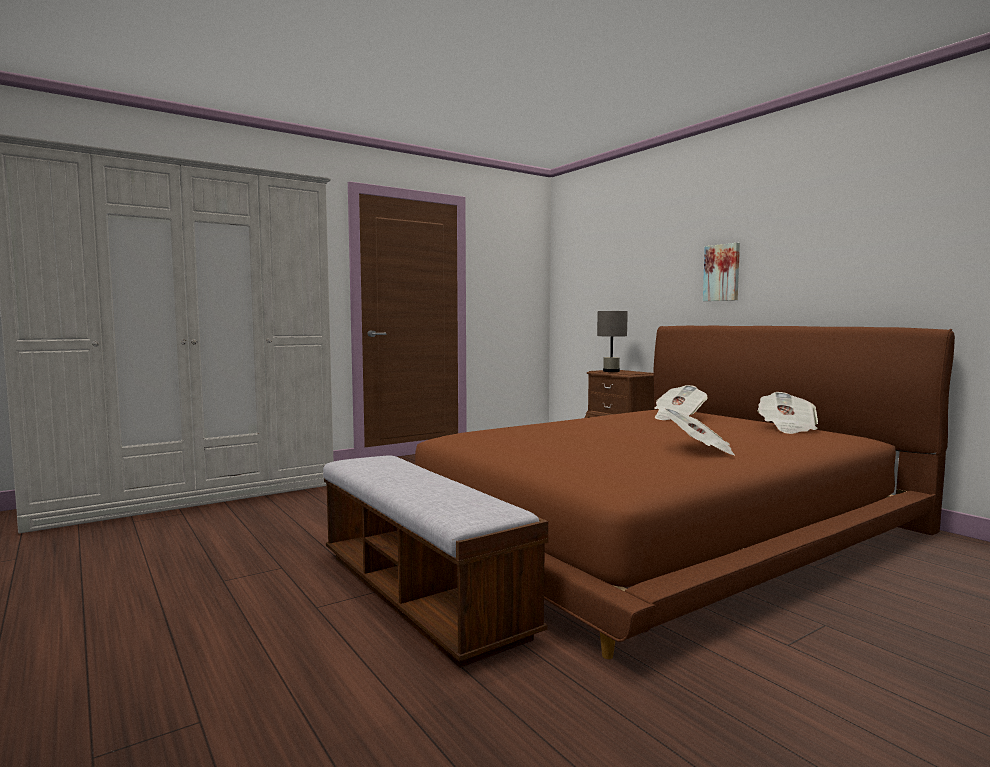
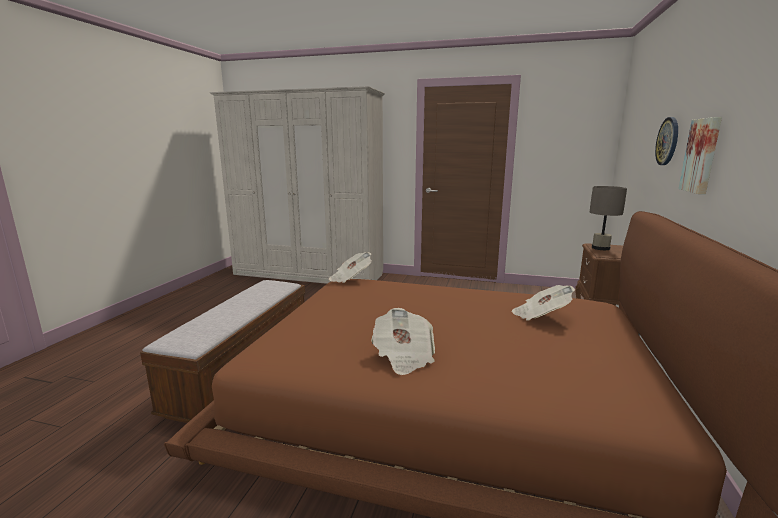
camera: 50 degrees right, 10 degrees up
newspaper [757,392,818,434] -> newspaper moved to [329,252,372,283]
none -> wall clock [655,117,678,165]

